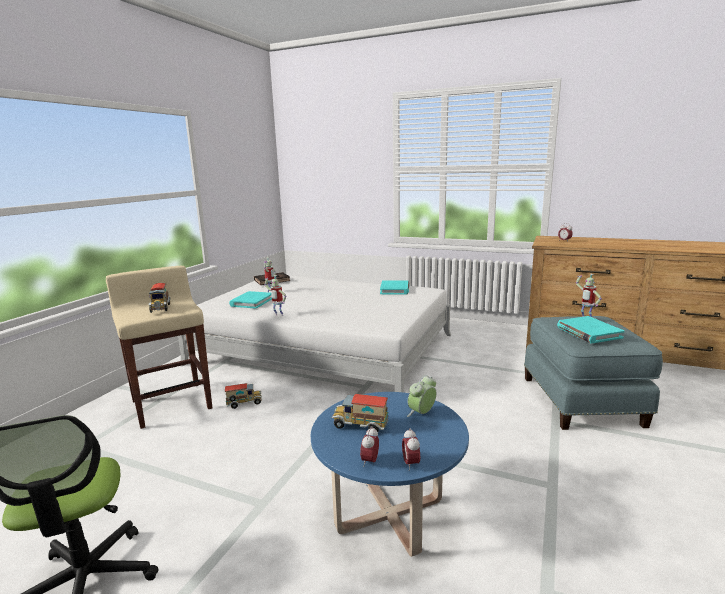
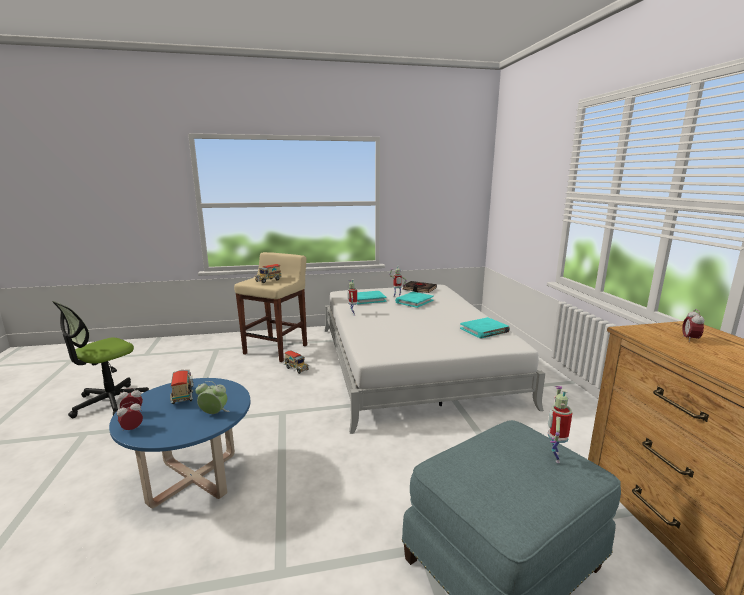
camera: 55 degrees right, 0 degrees up
turquoise book [557,316,625,343] -> turquoise book moved to [395,292,434,308]

